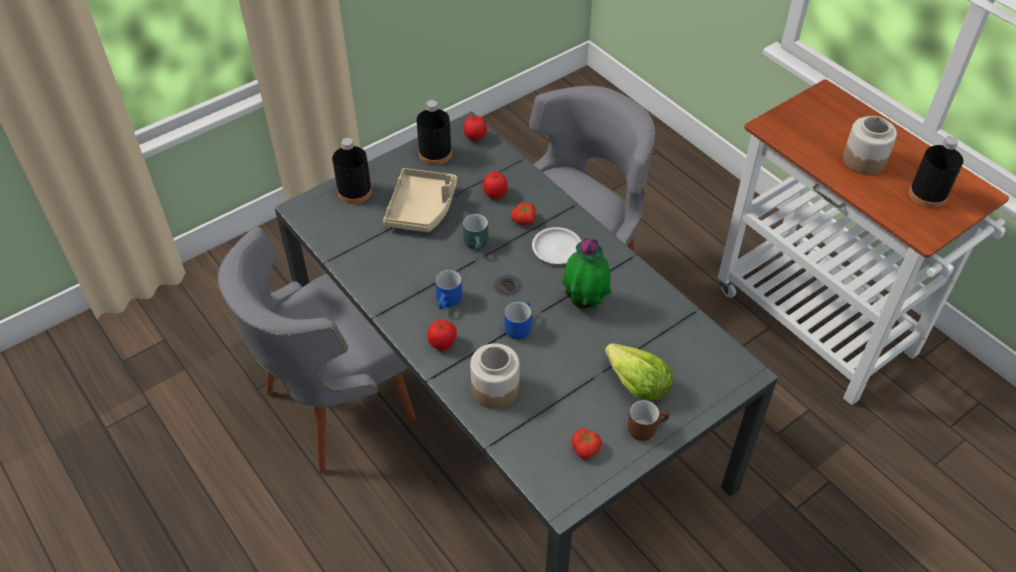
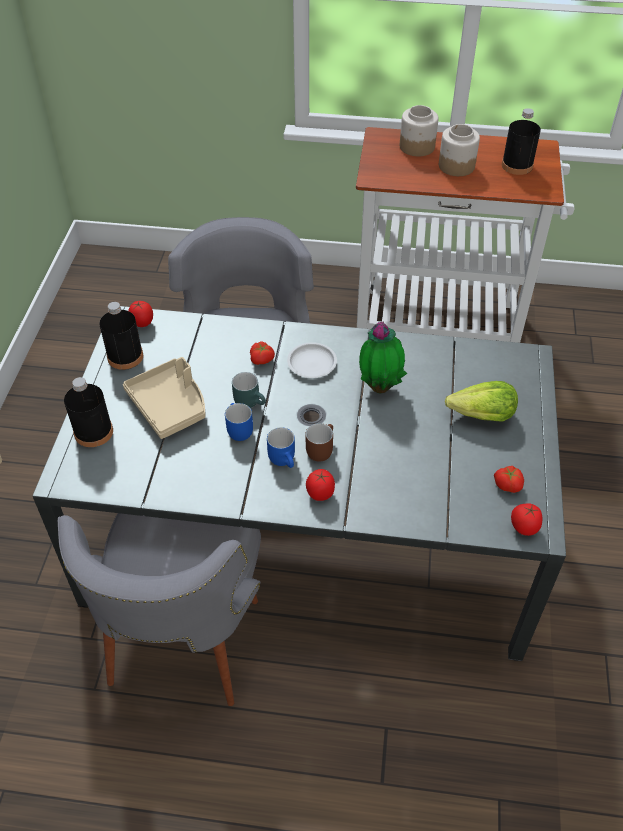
camera: 45 degrees left, 0 degrees up
jar [470,343,520,409] -> jar moved to [400,105,438,156]
tomato [483,172,508,199] -> tomato moved to [511,503,542,536]
blue mug [504,302,532,340] -> blue mug moved to [225,403,253,441]
brown mug [628,400,669,441] -> brown mug moved to [305,423,333,462]

